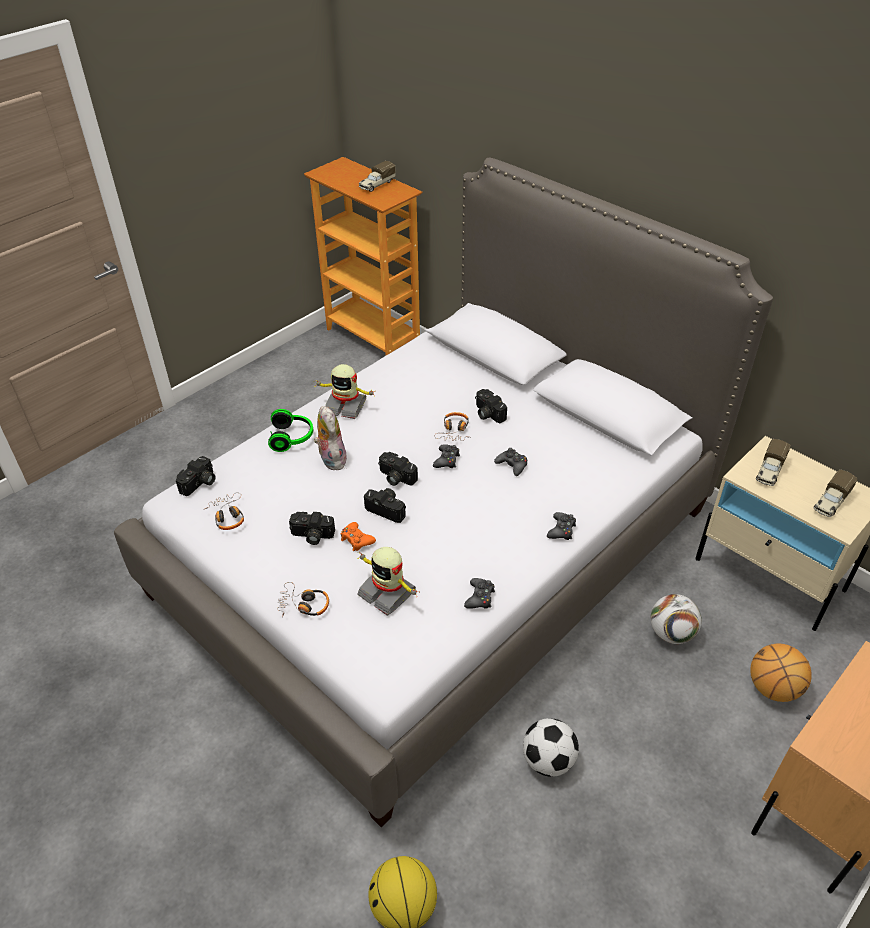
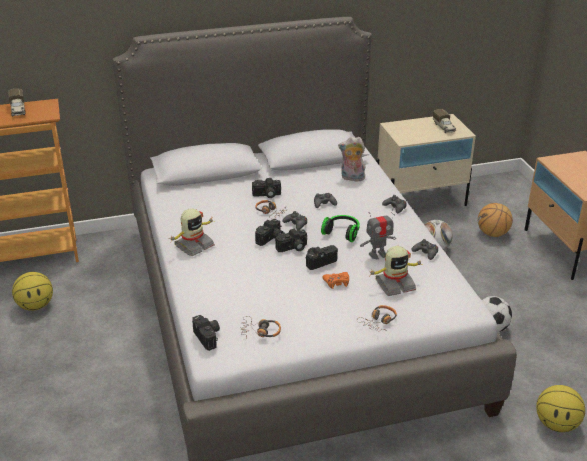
camera: 60 degrees left, 10 degrees down
headphones [268,409,313,452] -> headphones moved to [321,215,360,242]
camera [289,512,335,545] -> camera moved to [255,219,284,246]
plush toy [314,406,347,470] -> plush toy moved to [338,137,365,181]
toy truck [756,439,791,486] -> none
none -> basketball [12,272,53,311]
none -> toy robot [360,212,396,259]

